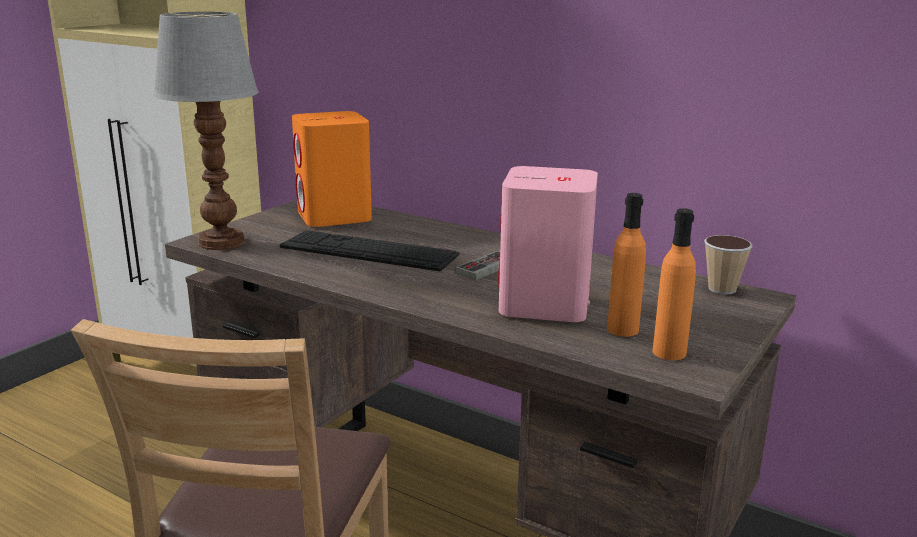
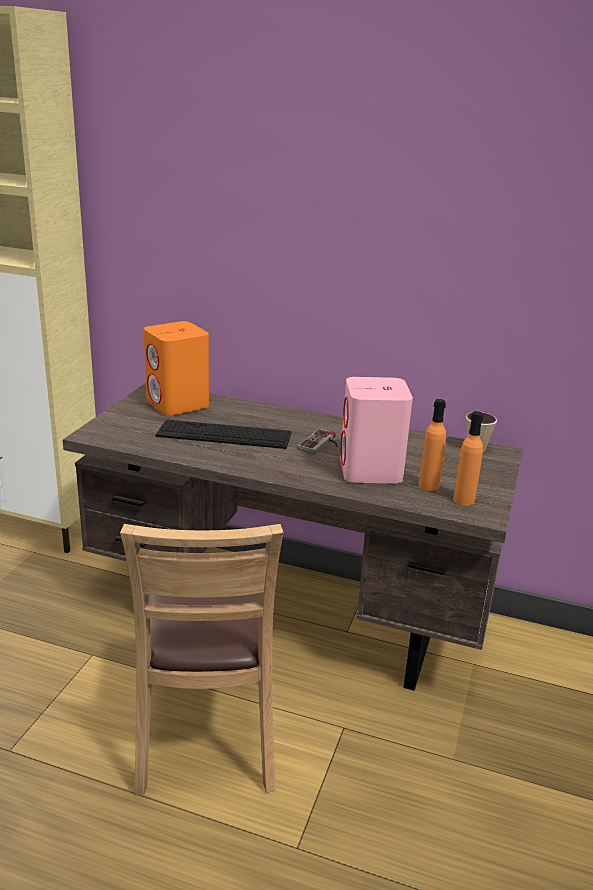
camera: 15 degrees left, 5 degrees up
table lamp [153,12,259,250] -> none

